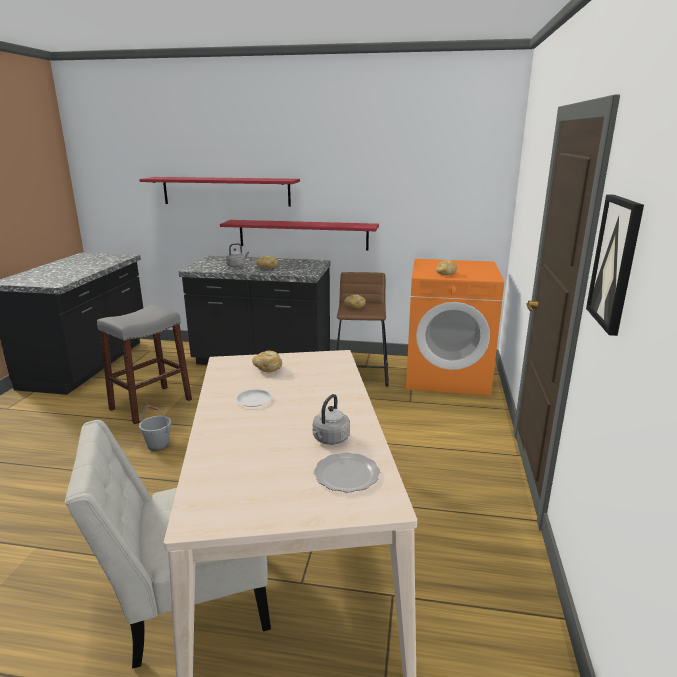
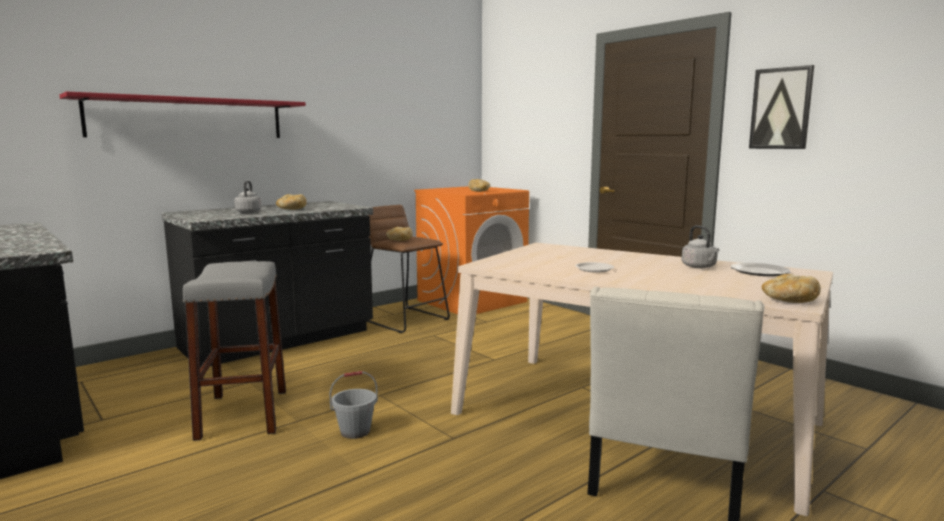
camera: 50 degrees left, 10 degrees down
red shelf [220,220,379,250] -> none
bread [252,351,282,373] -> bread moved to [762,274,821,303]

